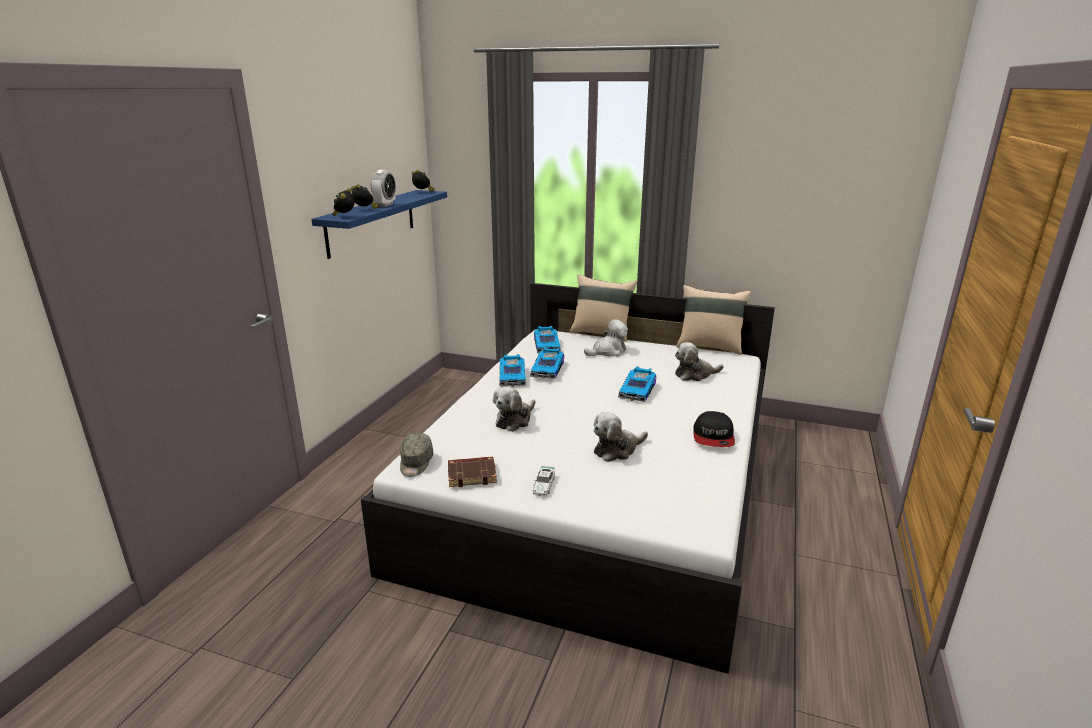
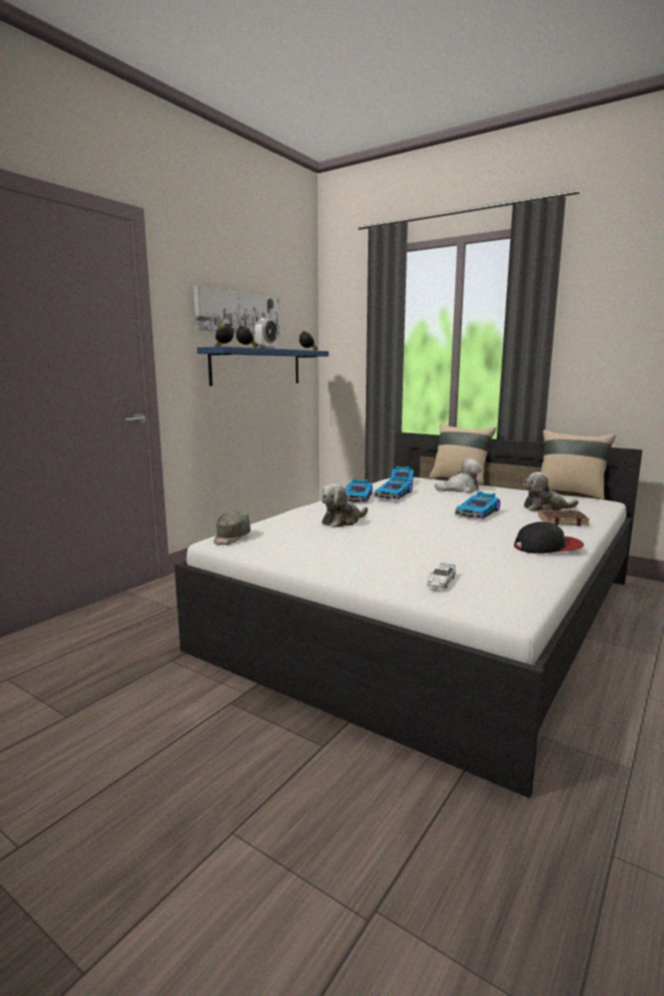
camera: 15 degrees right, 10 degrees down
brown book [448,457,497,487] -> brown book moved to [538,510,590,526]
toy car [533,466,555,496] -> toy car moved to [427,563,456,590]
plush toy [593,412,648,462] -> none
cap [693,411,735,447] -> cap turned 120 degrees counterclockwise [514,522,584,554]
none -> picture [194,286,280,336]

